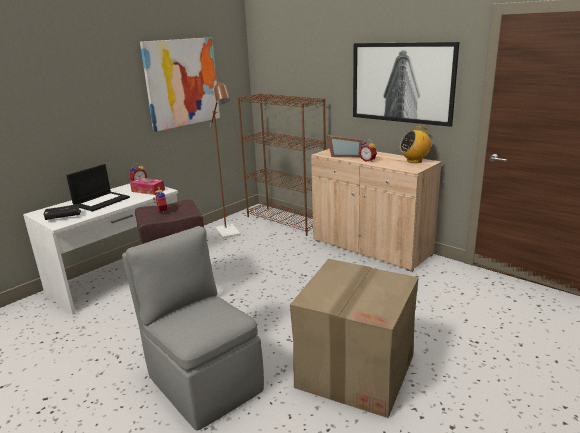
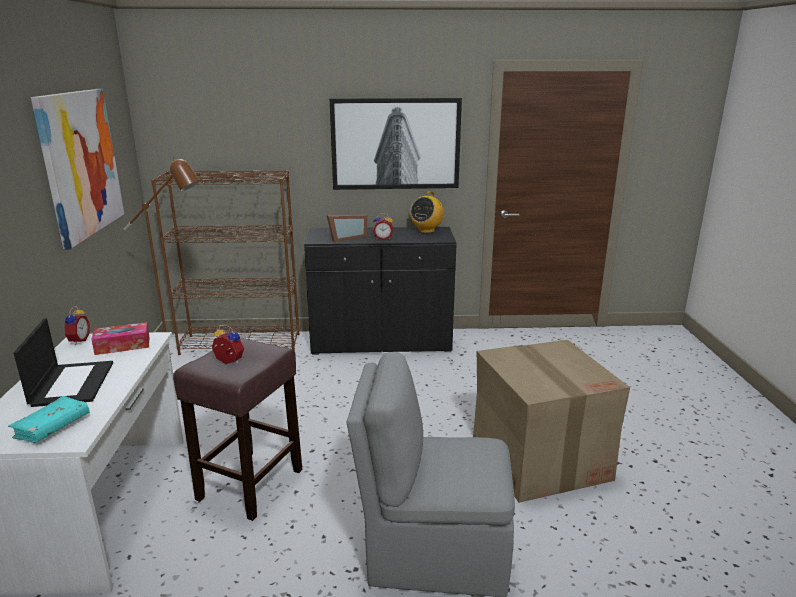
camera: 45 degrees left, 0 degrees up
black book [43,204,81,220] -> turquoise book [8,396,90,443]
beige cabinet [311,149,442,272] -> black cabinet [304,227,456,355]

